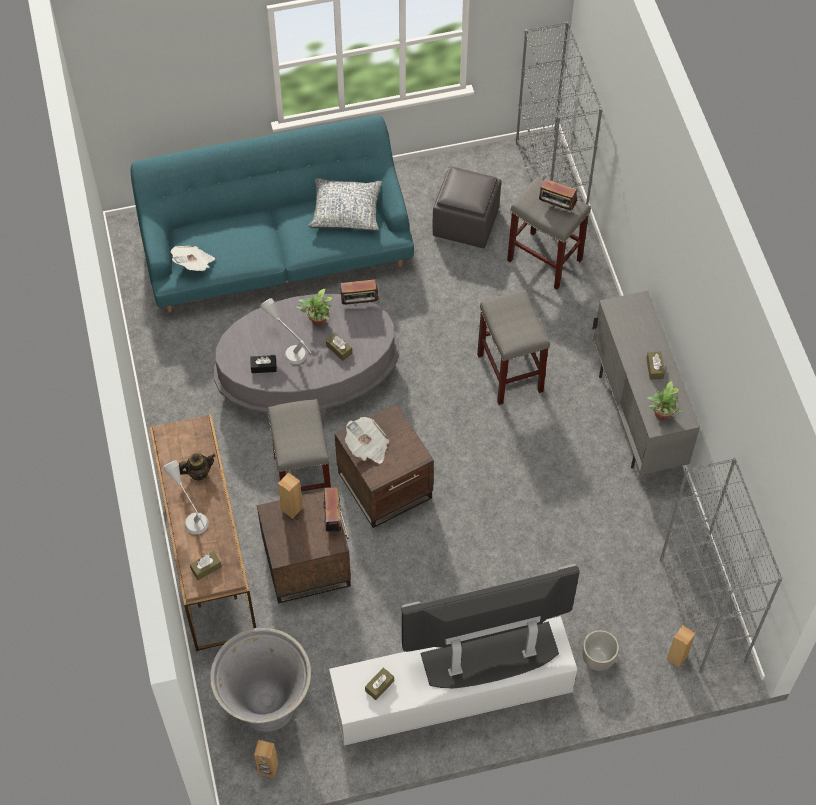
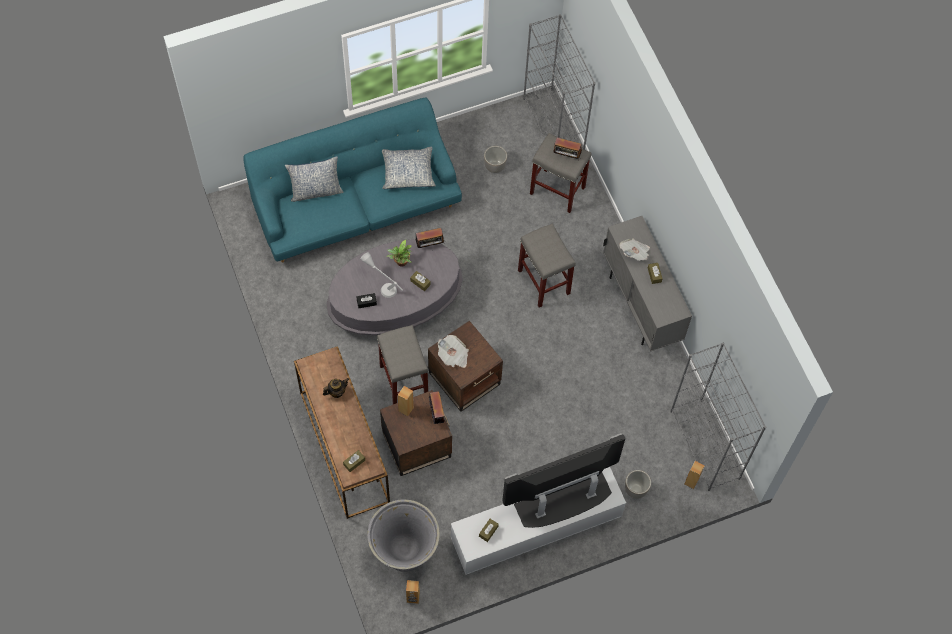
camera: 10 degrees left, 5 degrees up
grey table lamp [163,461,209,534] -> none
newspaper [171,246,215,271] -> newspaper moved to [620,238,650,261]
grey ottoman [433,167,501,249] -> planter [484,146,507,173]
potted plant [647,381,683,421] -> none
none -> pillow [285,156,344,202]

